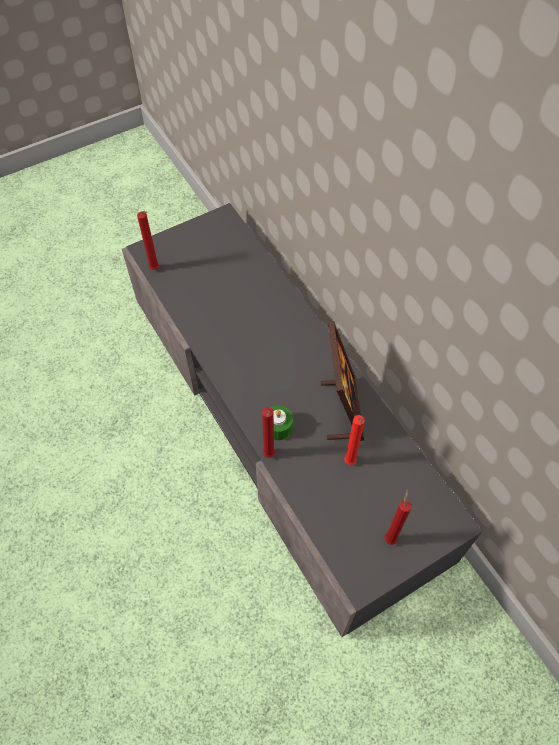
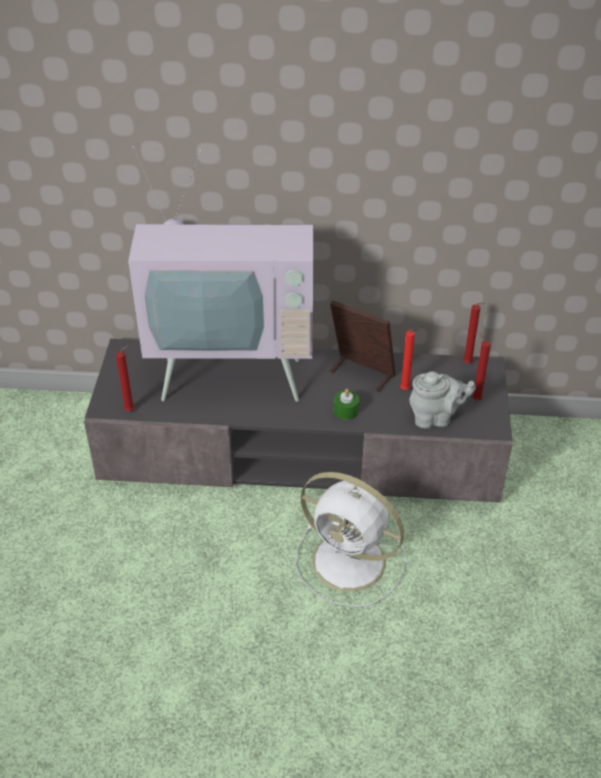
camera: 55 degrees left, 15 degrees down
red candle [262,407,275,458] -> red candle moved to [463,303,485,363]
none -> television [128,146,313,402]
none -> white fan [295,472,406,607]
none -> grey teapot [410,371,476,428]

